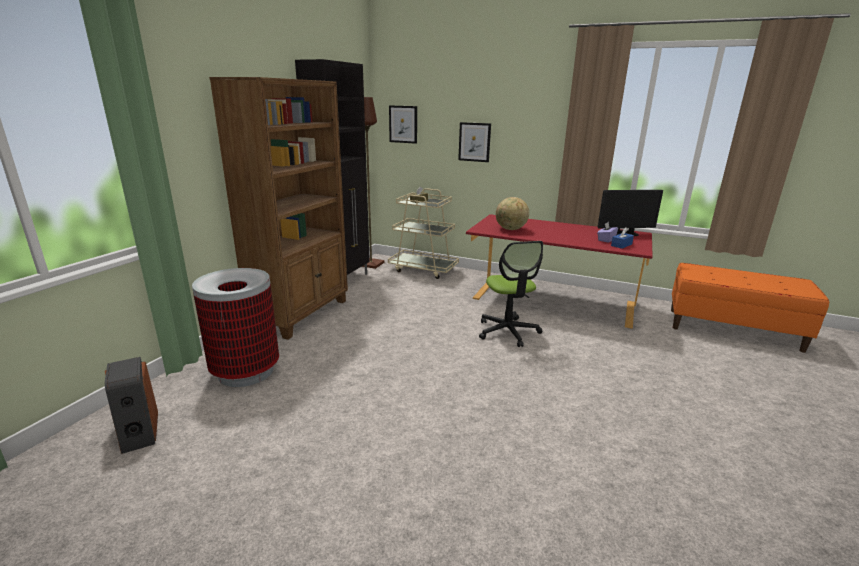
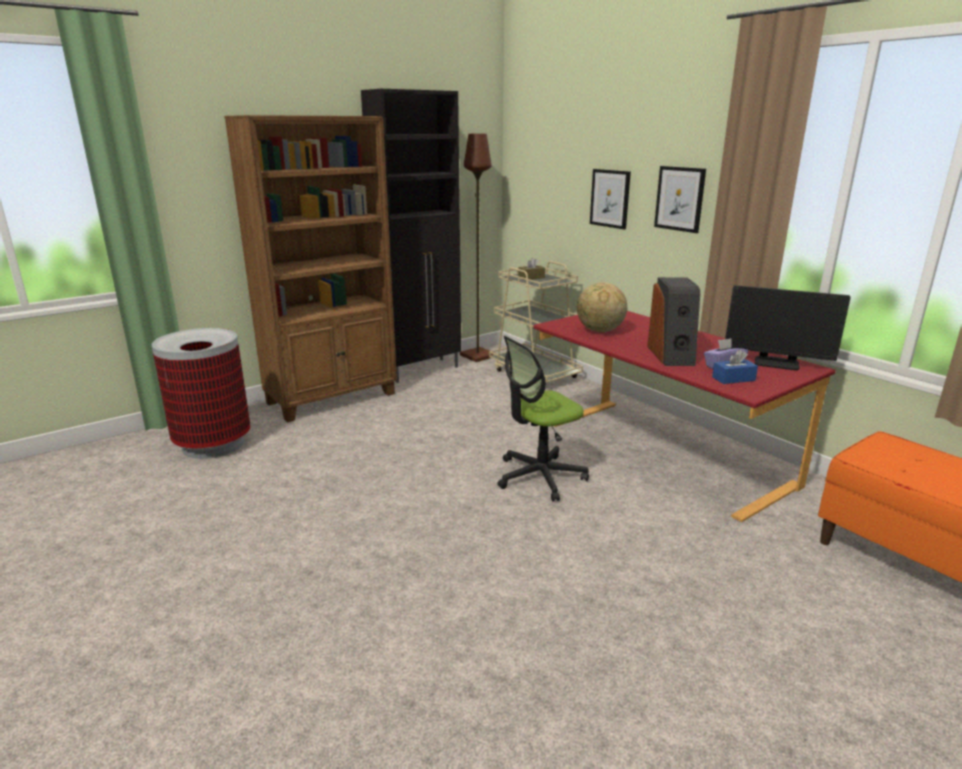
camera: 30 degrees right, 0 degrees up
speaker [105,357,158,454] -> speaker moved to [647,277,700,366]
picture [389,105,417,144] -> picture moved to [654,166,706,233]
office chair [479,241,543,347] -> office chair turned 45 degrees clockwise [497,336,589,501]

